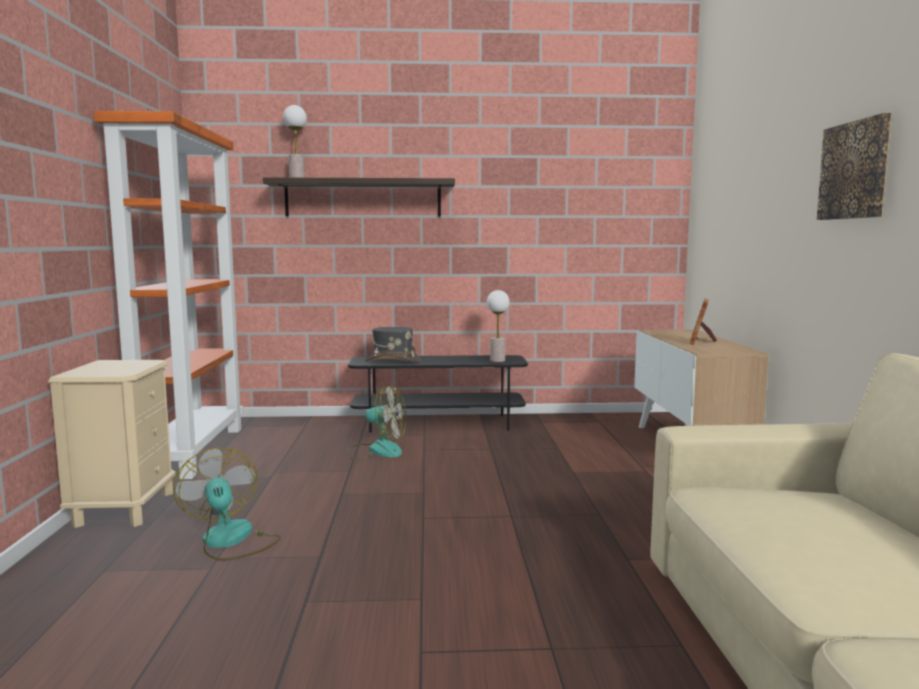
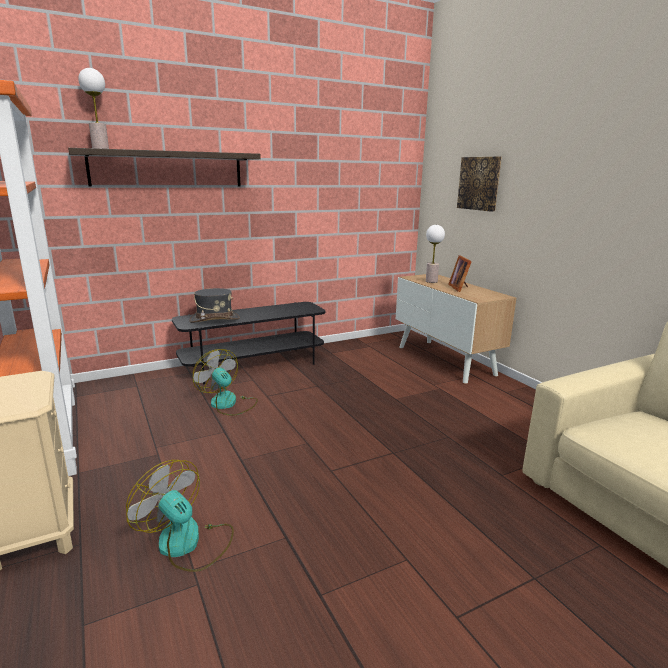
camera: 25 degrees left, 10 degrees up
fan [347,385,406,460] -> fan turned 120 degrees counterclockwise [193,349,258,416]
table lamp [487,290,510,362] -> table lamp moved to [426,225,445,283]
picture [817,113,892,220] -> picture moved to [457,157,502,212]

